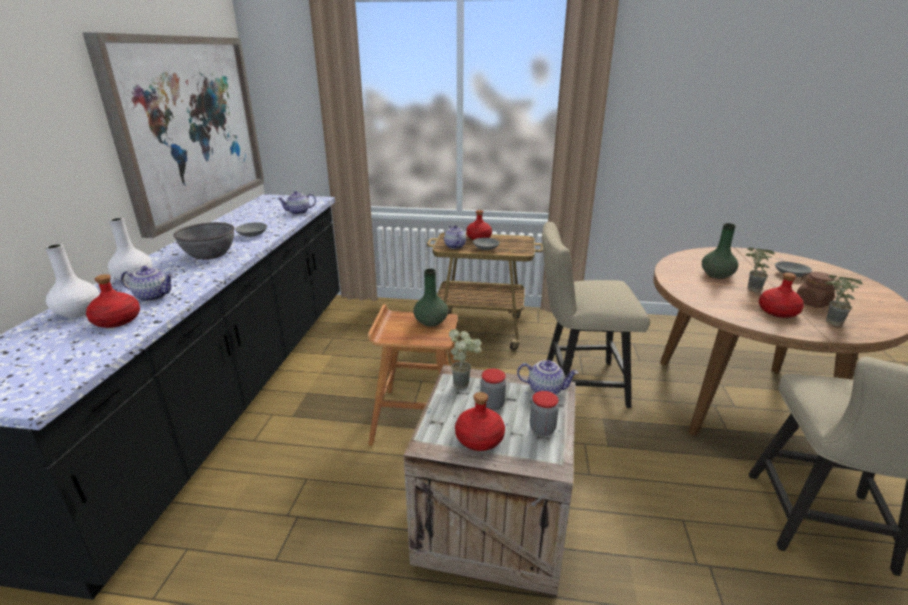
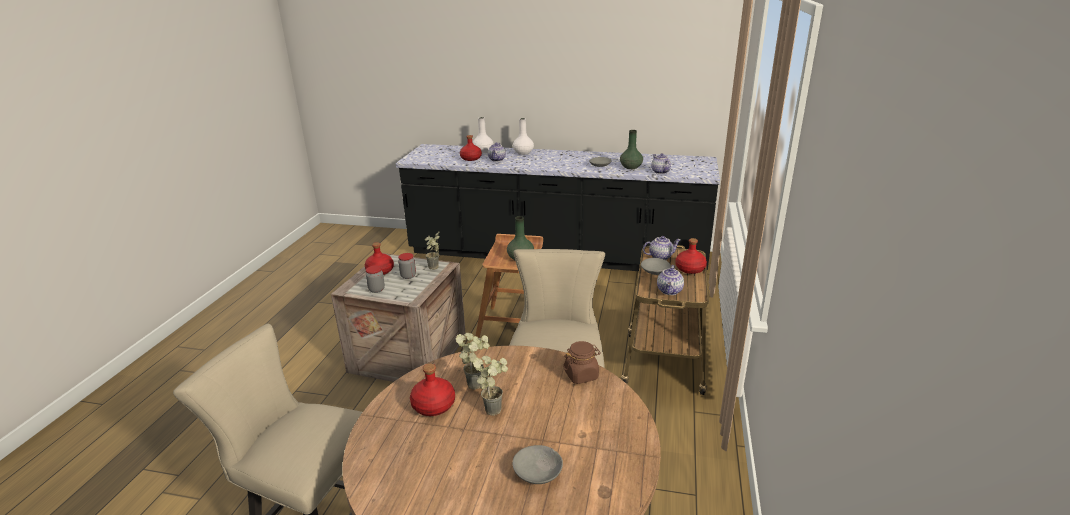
camera: 95 degrees right, 0 degrees up
picture [82,32,264,238] -> none
grey bowl [173,222,235,260] -> none
teapot [517,360,578,394] -> teapot moved to [657,265,684,295]
green vase [702,223,739,279] -> green vase moved to [620,130,643,169]
brown jar [797,272,837,308] -> brown jar moved to [563,341,601,384]
potted plant [825,275,863,326] -> potted plant moved to [455,333,490,390]

